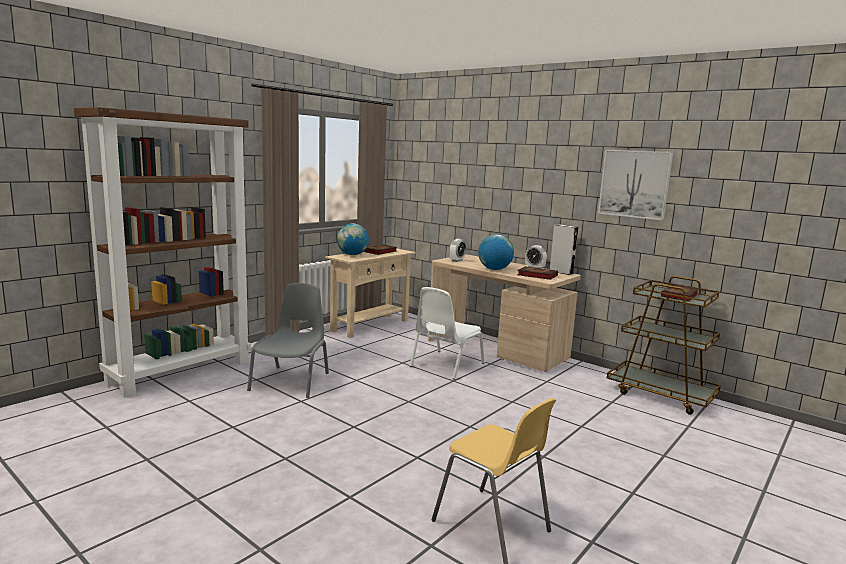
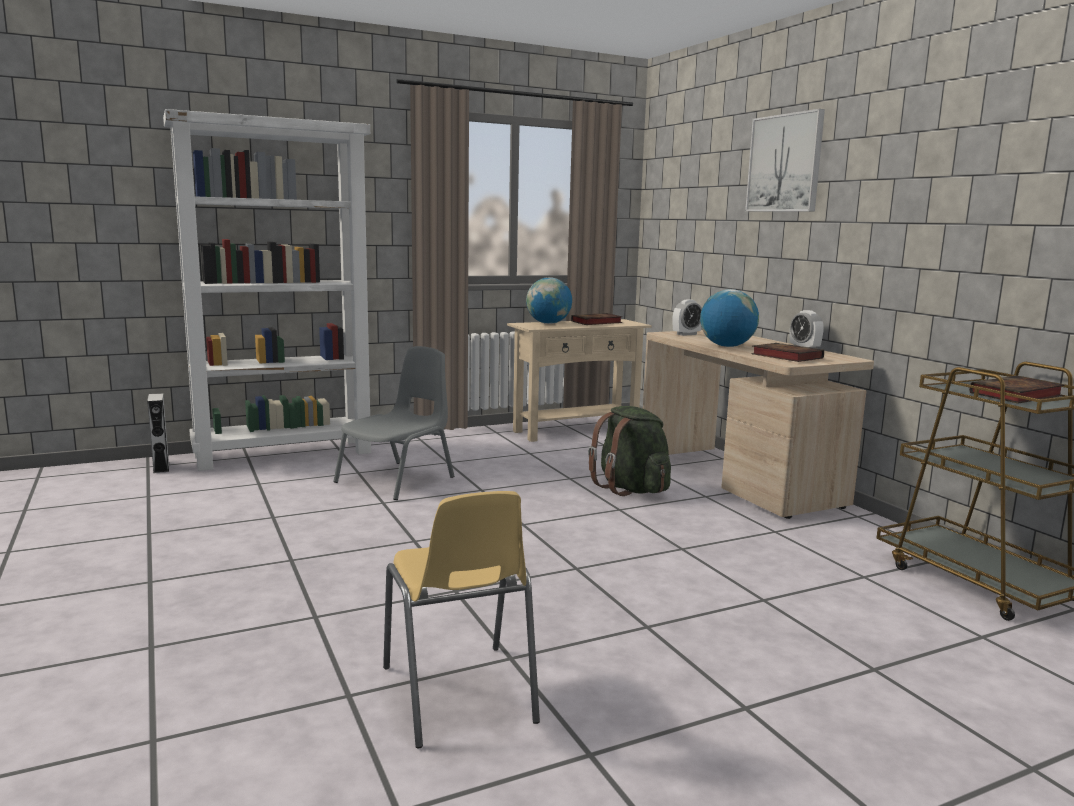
camera: 25 degrees right, 0 degrees up
brown bookcase [74,107,251,398] -> white bookcase [163,109,371,471]
white chair [410,287,485,380] -> green backpack [588,406,671,496]
grey speaker [550,224,578,275] -> grey speaker moved to [147,393,169,473]
picture [598,150,673,220] -> picture moved to [745,109,825,211]

